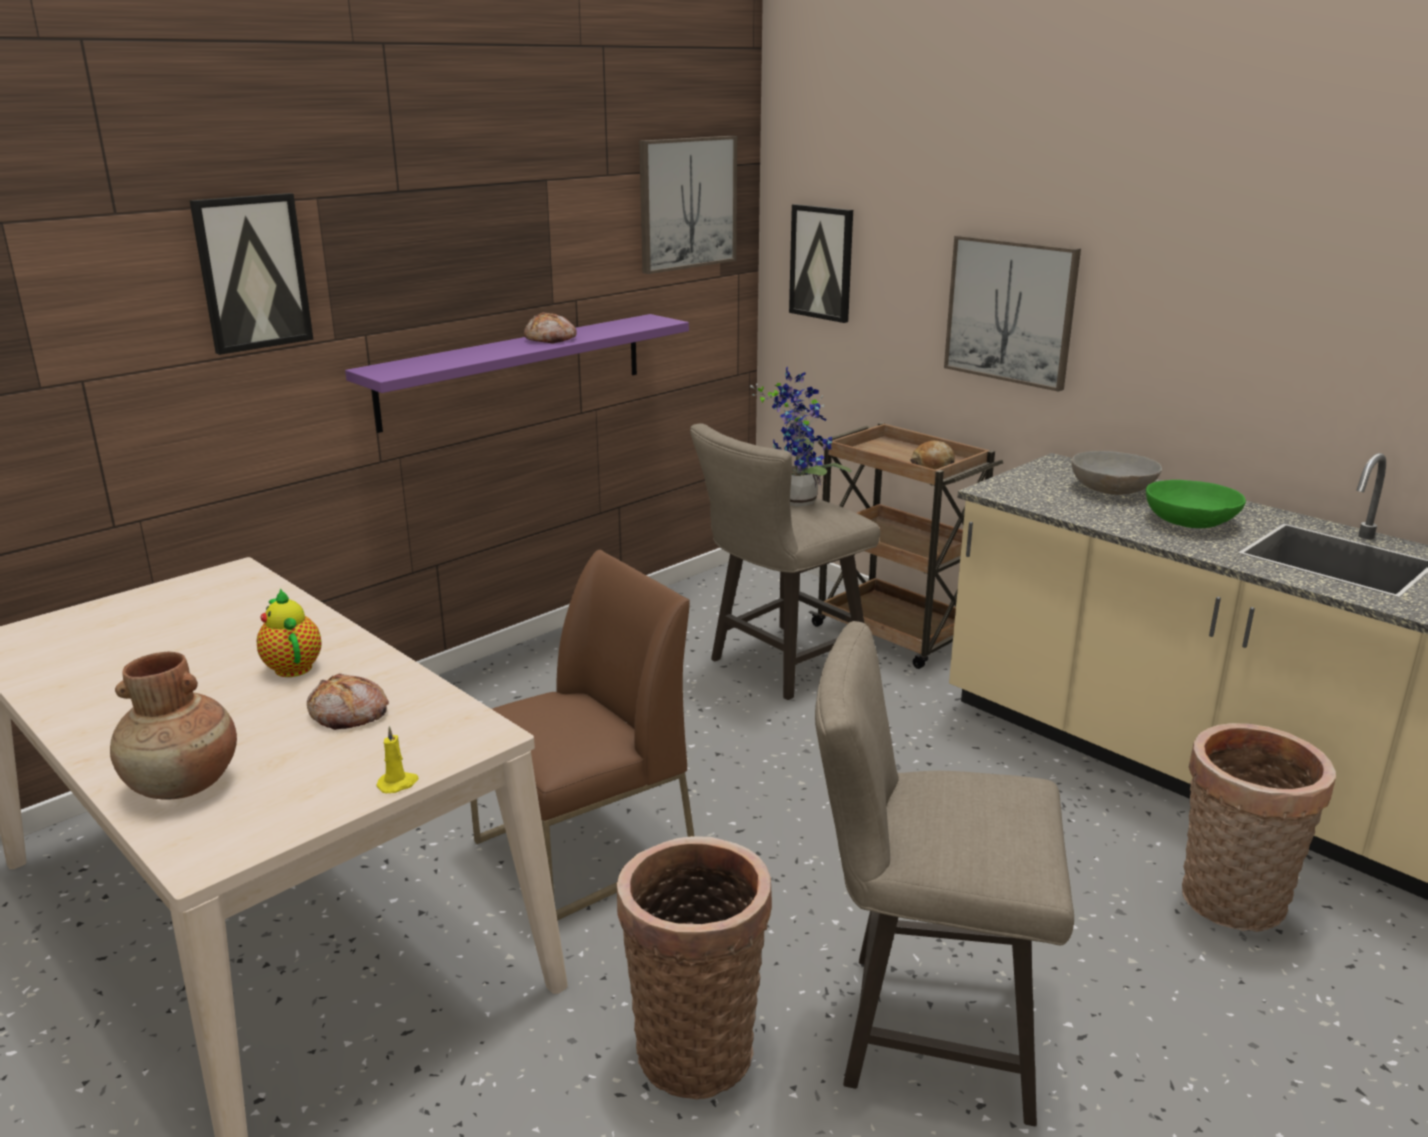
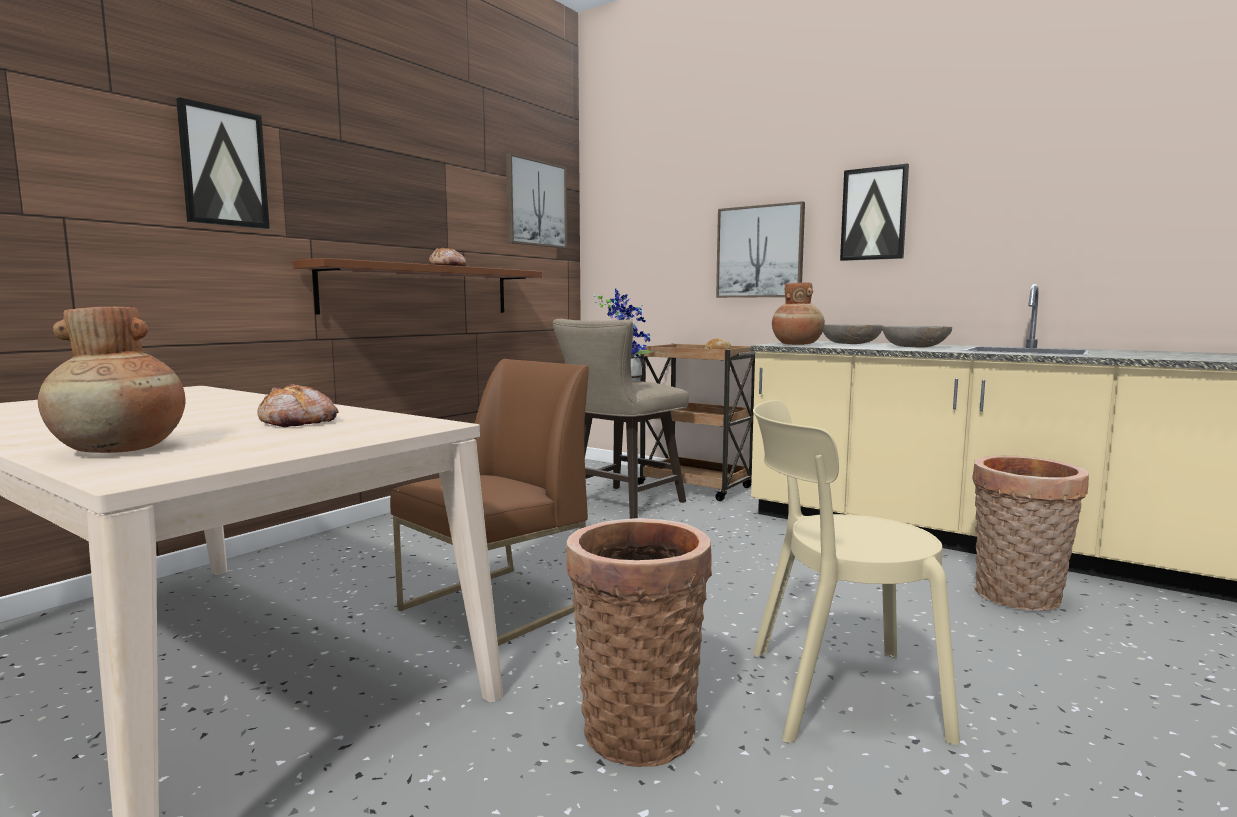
camera: 10 degrees left, 15 degrees down
teapot [257,588,322,677] -> none
purple shelf [345,314,689,433] -> brown shelf [293,258,542,315]
yellow candle [376,726,419,794] -> none
picture [789,204,853,323] -> picture moved to [840,163,909,261]
beige stool [815,621,1074,1126] -> beige chair [753,400,960,745]
green bowl [1146,480,1246,528] -> grey bowl [882,326,952,348]
none -> brown vase [772,283,825,345]

